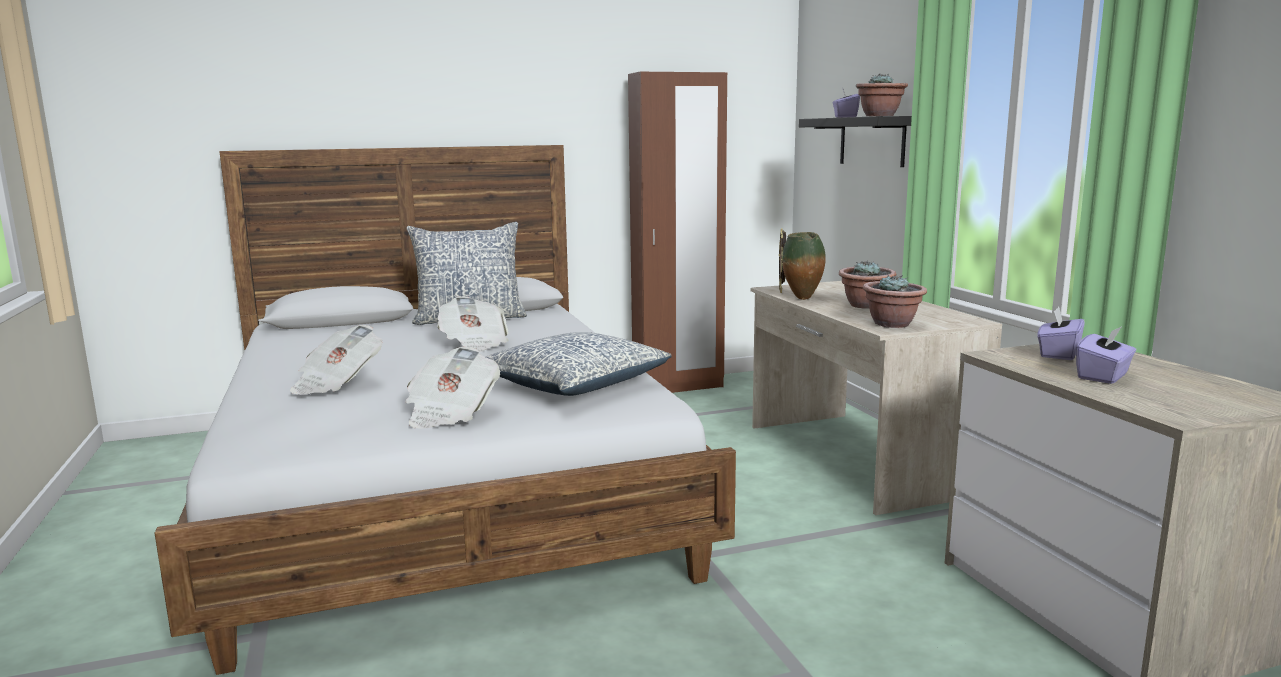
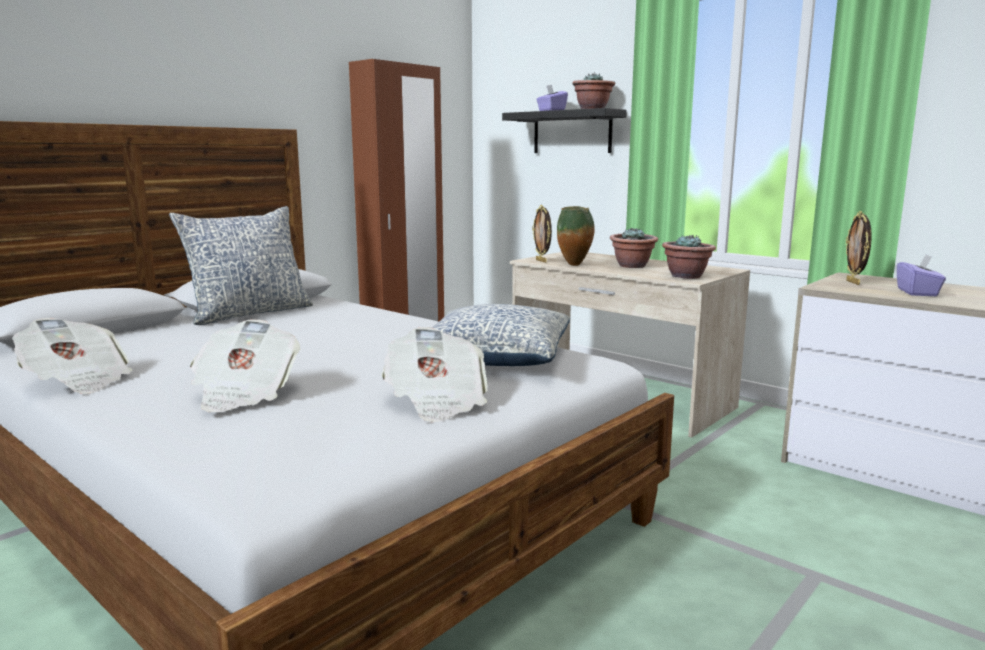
camera: 30 degrees left, 0 degrees up
newspaper [437,296,509,352] -> newspaper moved to [12,318,132,394]
purple tissue box [1038,307,1085,360] -> picture frame [846,211,872,285]

